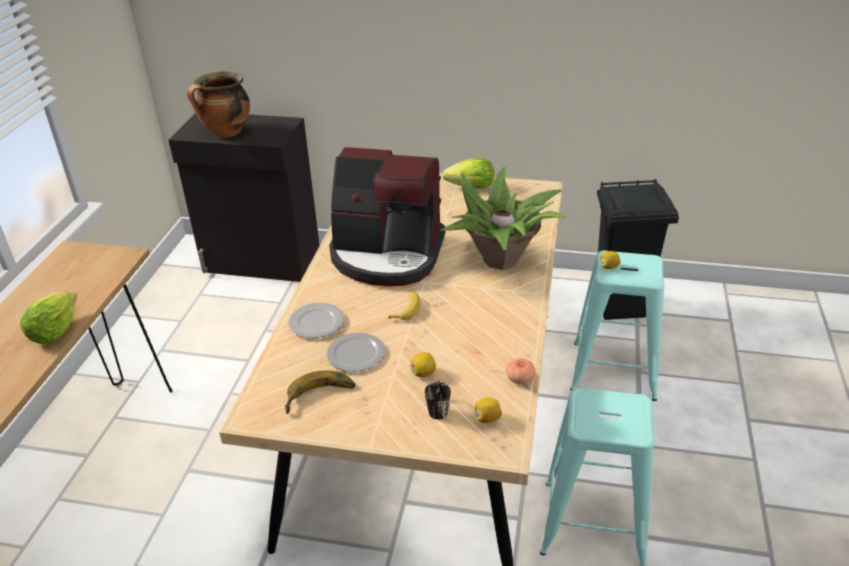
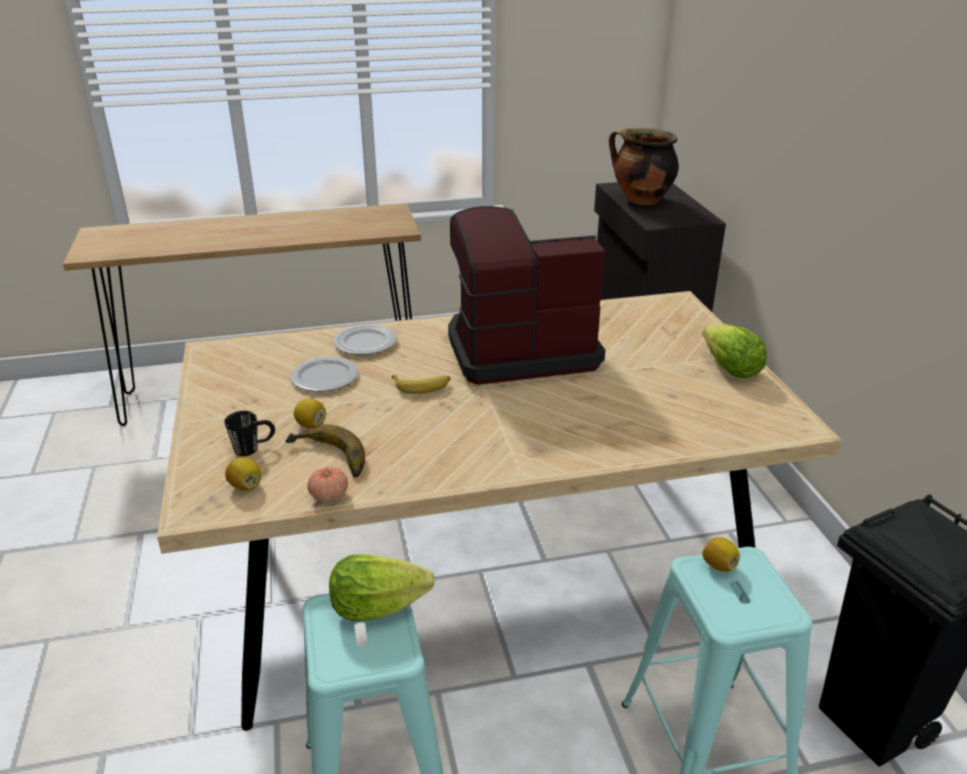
camera: 65 degrees right, 5 degrees down
lettuce [20,291,77,344] -> lettuce moved to [329,554,435,622]
banana [285,370,356,414] -> banana moved to [285,424,365,477]
coffee machine [329,147,445,286] -> coffee machine turned 90 degrees clockwise [448,206,605,385]
potted plant [440,167,565,270] -> none

